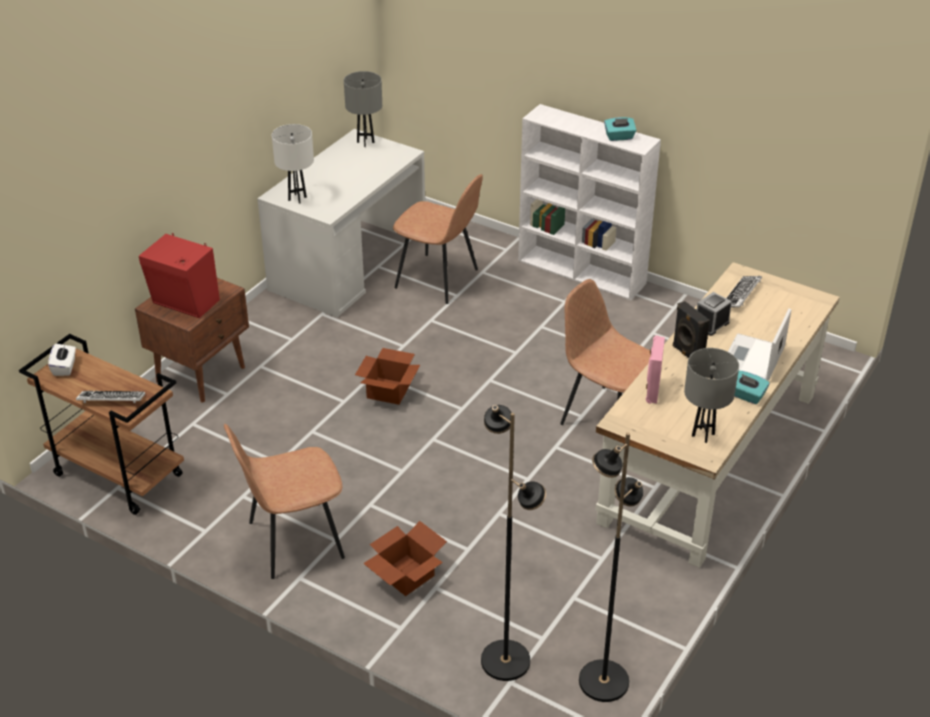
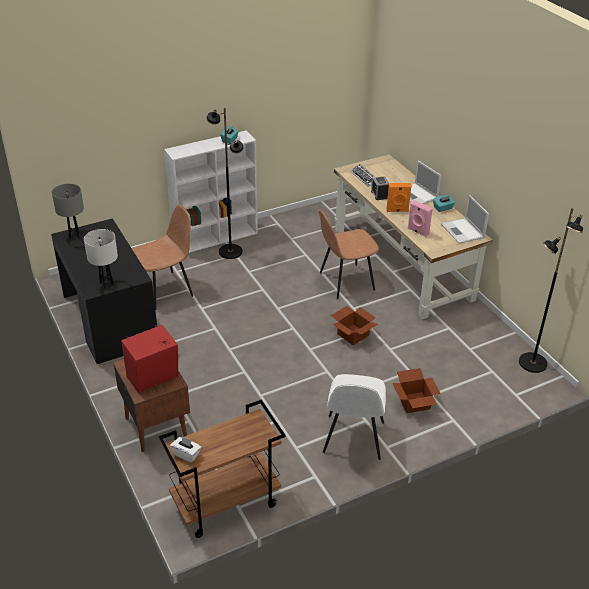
camera: 60 degrees left, 0 degrees up
keyboard [76,391,146,403] -> none
brown chair [224,423,345,579] -> white chair [323,374,386,460]
white desk [257,129,425,318] -> black desk [51,218,157,364]
cardboard box [355,348,420,405] -> cardboard box moved to [330,306,378,345]
black floor lamp [481,405,546,681] -> black floor lamp moved to [206,107,244,259]
black speaker [673,301,710,358] -> orange speaker [386,183,412,212]
grey table lamp [684,348,739,443] -> laptop [441,195,489,244]

